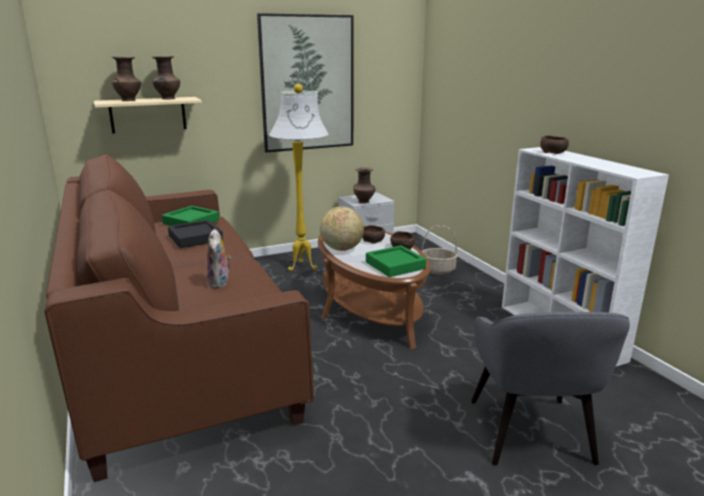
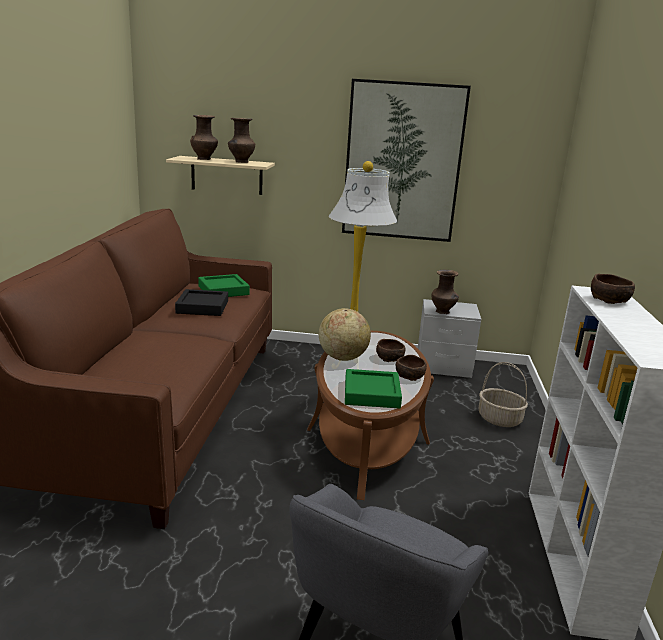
camera: 30 degrees right, 0 degrees up
plush toy [207,229,231,288] -> none

